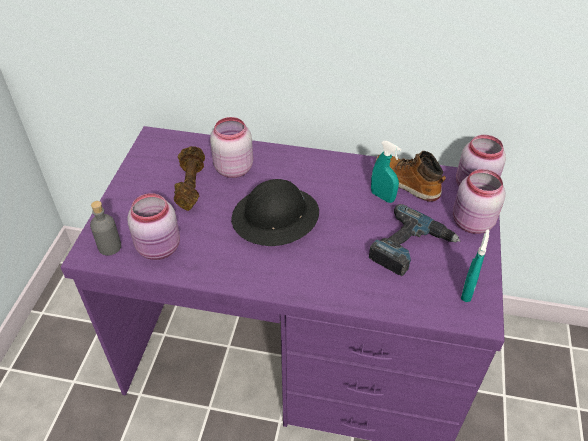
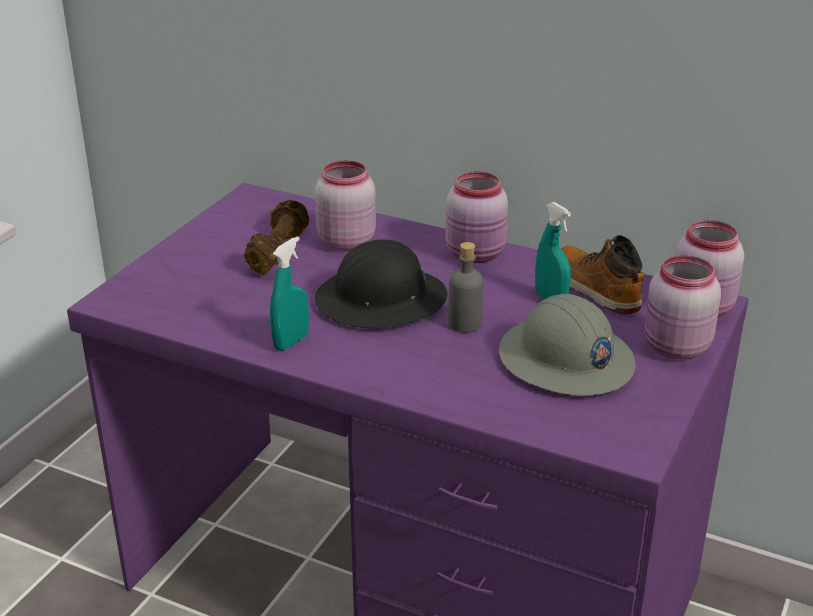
camera: 15 degrees right, 15 degrees down
grey bottle [90,201,121,256] -> grey bottle moved to [448,242,484,333]
pink jar [127,193,180,260] -> pink jar moved to [446,171,508,263]
power drill [369,204,461,276] -> grey hard hat [499,294,636,396]
turquoise spray bottle [461,229,490,302] -> turquoise spray bottle moved to [270,236,309,351]

